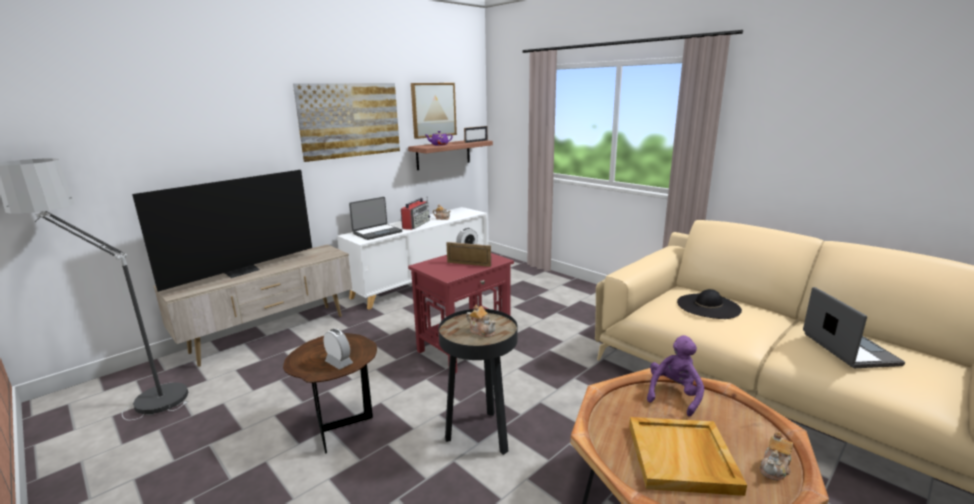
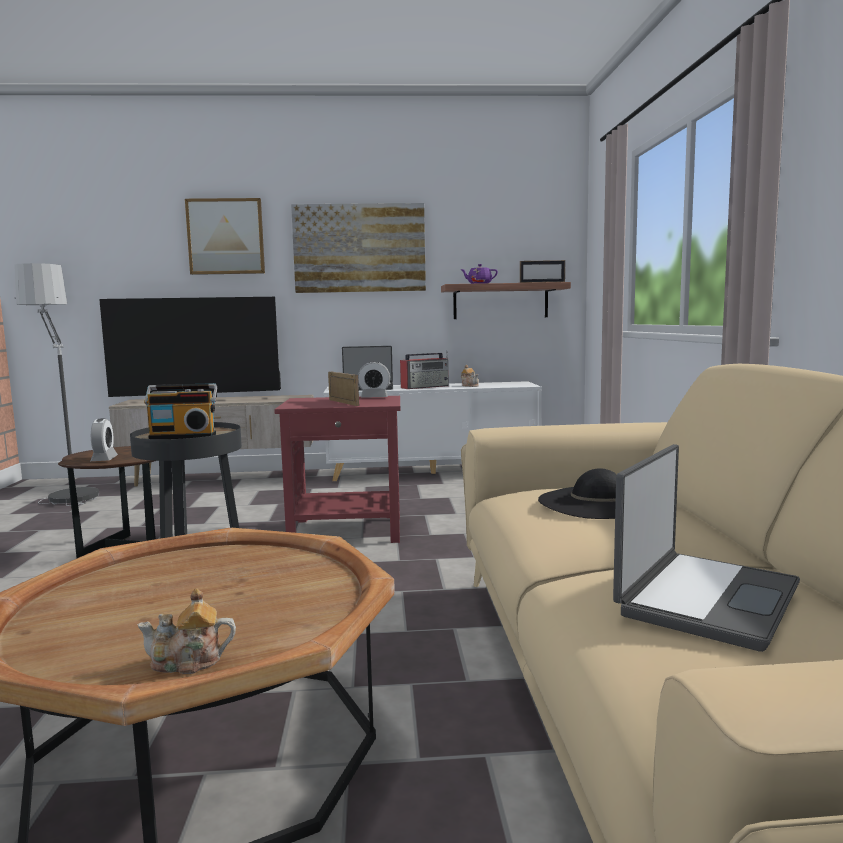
camera: 40 degrees right, 10 degrees down
picture [411,83,457,139] -> picture moved to [185,198,265,275]
teapot [466,305,496,338] -> radio [144,383,217,439]
beige tray [629,417,747,496] -> none
purple plush toy [647,335,704,417] -> none

